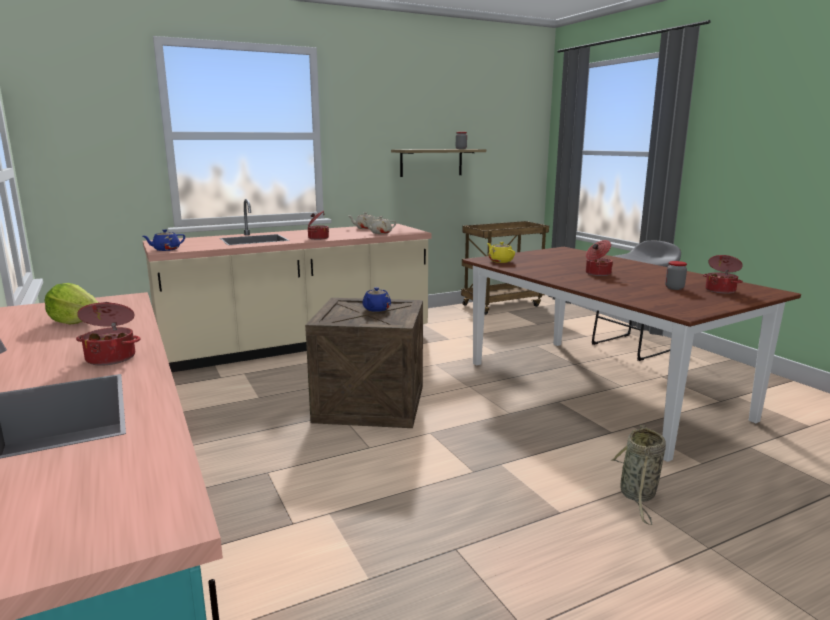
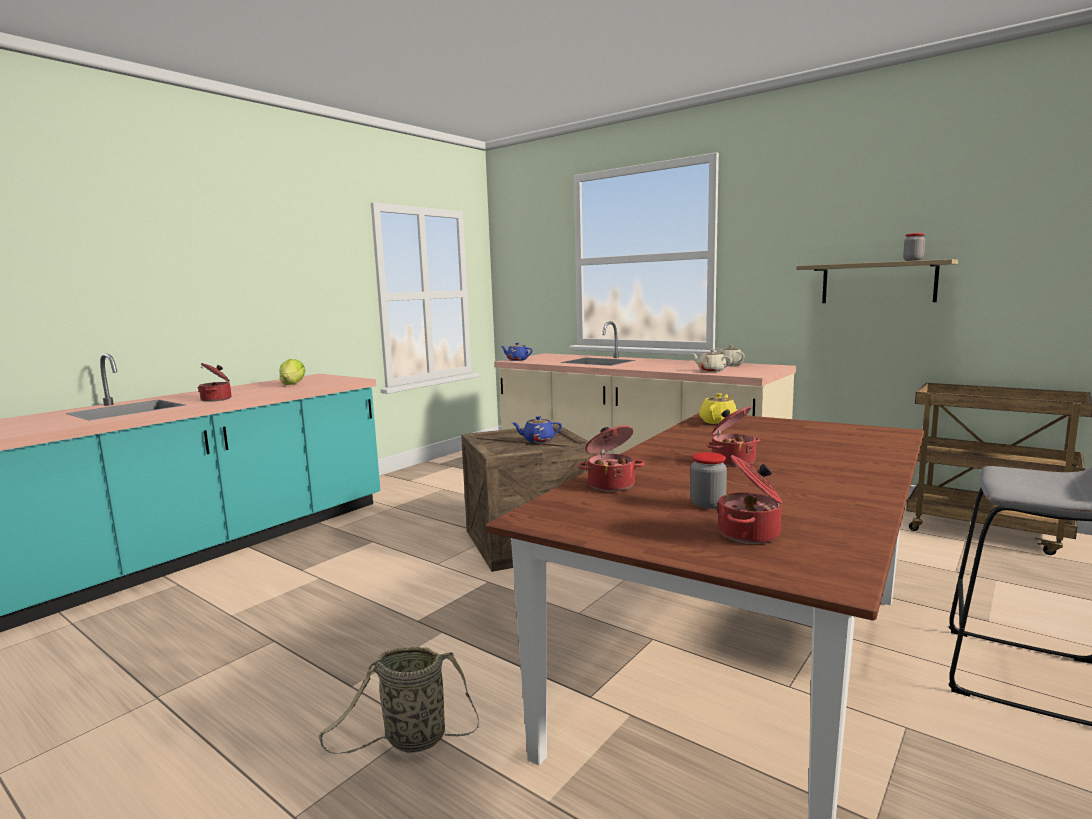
camera: 65 degrees right, 5 degrees down
cooking pot [308,211,329,240] -> cooking pot moved to [578,425,645,491]

